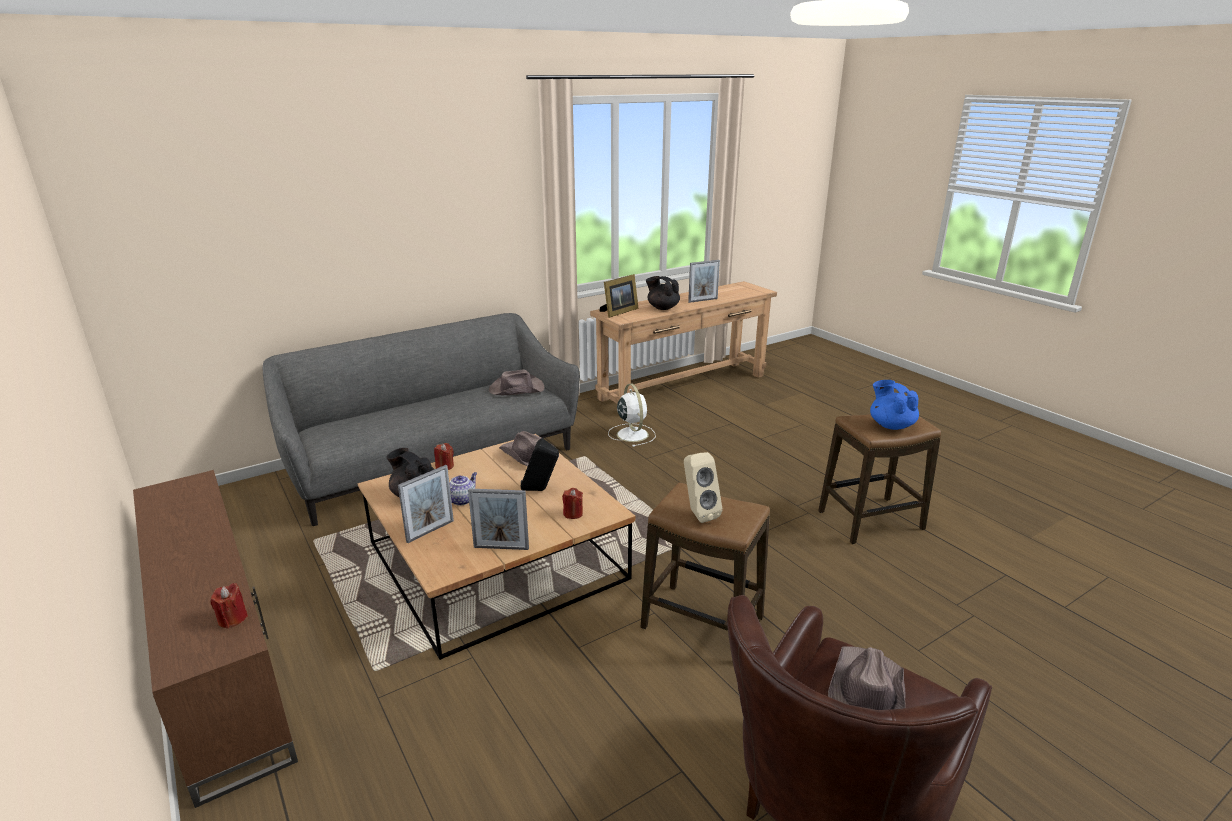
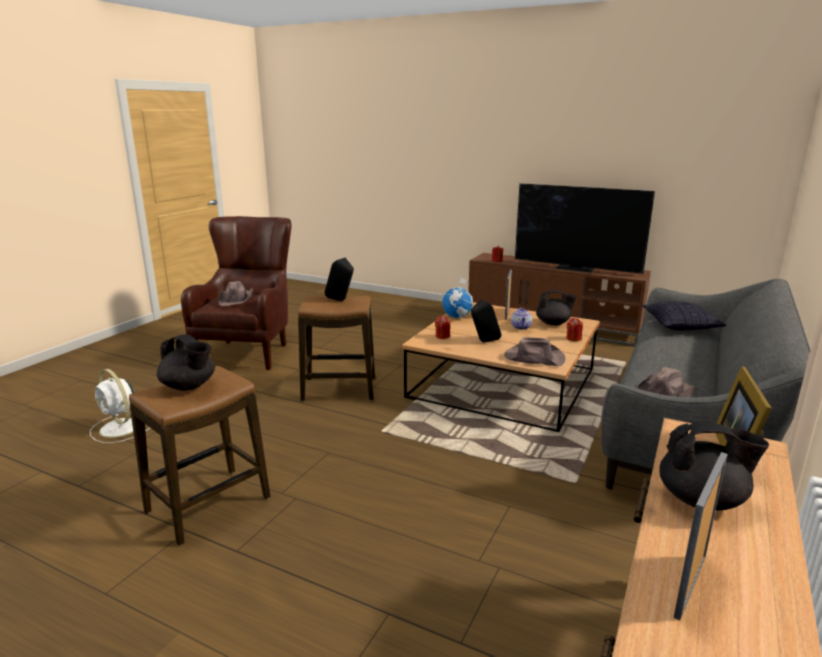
camera: 150 degrees right, 5 degrees down
picture frame [468,489,529,550] -> globe [442,277,474,319]
white fan [608,384,656,447] -> white fan moved to [90,369,150,443]
beige speaker [684,452,723,523] -> black speaker [325,258,354,301]
blue teapot [870,380,919,430] -> black teapot [157,334,215,391]
none -> television [515,183,655,274]
none -> pillow [642,301,727,330]

